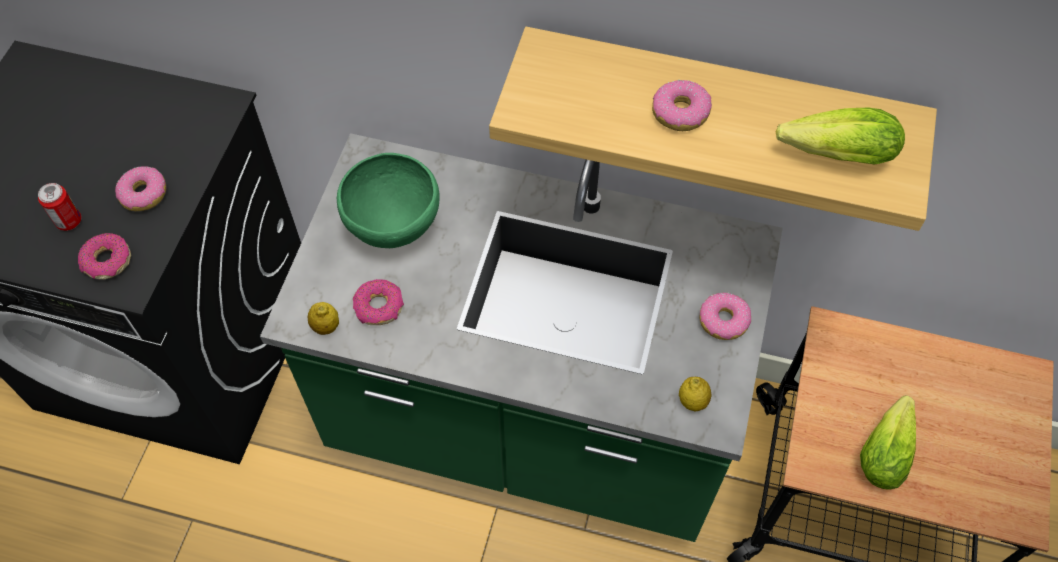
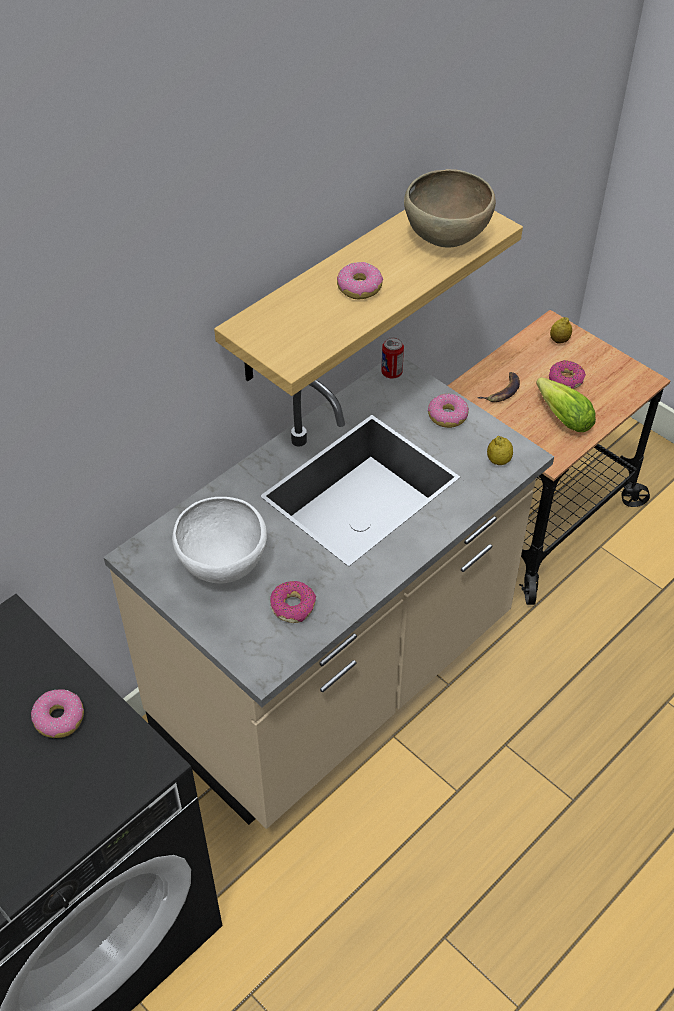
camera: 60 degrees left, 10 degrees down
can [38,183,81,231] -> can moved to [381,337,404,378]
donut [78,233,131,279] -> donut moved to [549,360,586,389]
green counter [260,133,783,542] -> beige counter [104,357,554,829]
lemon [308,302,339,335] -> lemon moved to [550,317,572,343]
green bowl [337,153,440,248] -> white bowl [172,497,267,583]
lettuce [776,108,905,164] -> brown bowl [404,169,496,248]
none -> banana [478,372,520,402]

